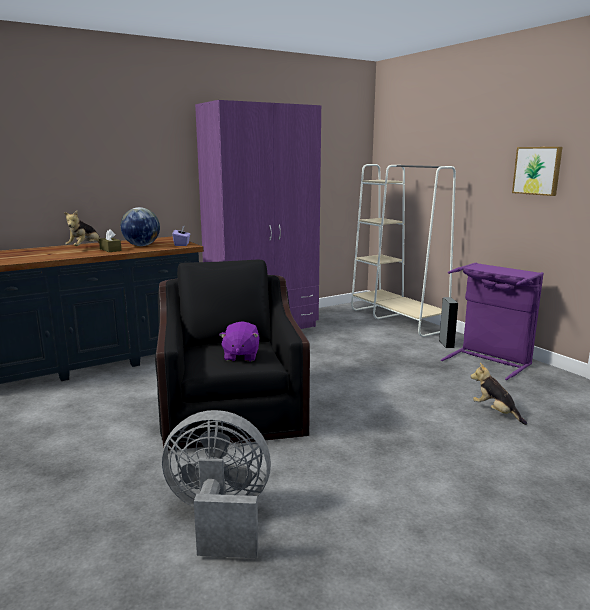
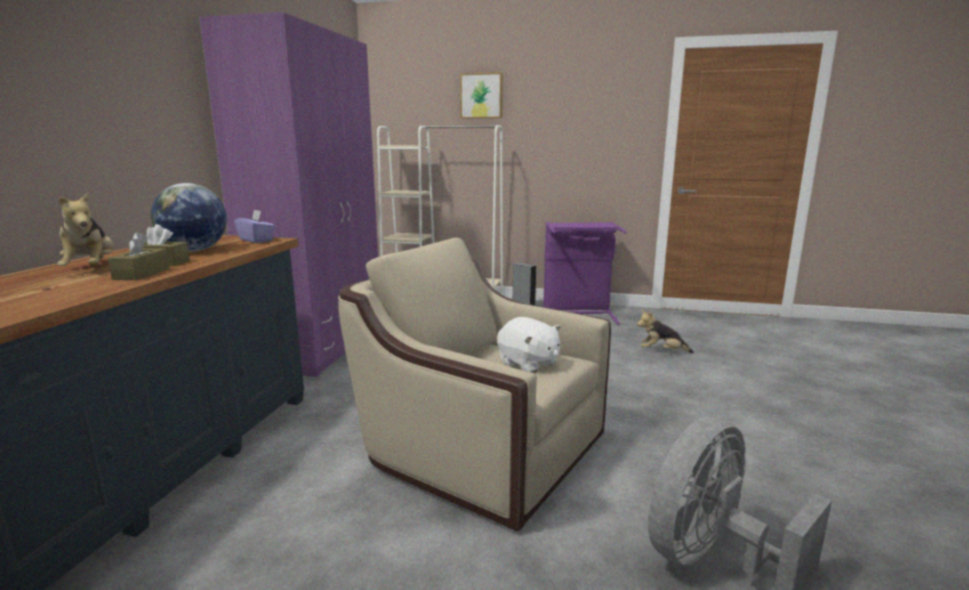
camera: 45 degrees left, 0 degrees up
black armchair [155,260,310,451] -> beige armchair [338,238,611,532]
purple plush toy [219,321,259,361] -> white plush toy [497,317,561,373]
picture [512,147,562,196] -> picture moved to [460,72,503,118]
none -> brown tissue box [108,232,170,280]

